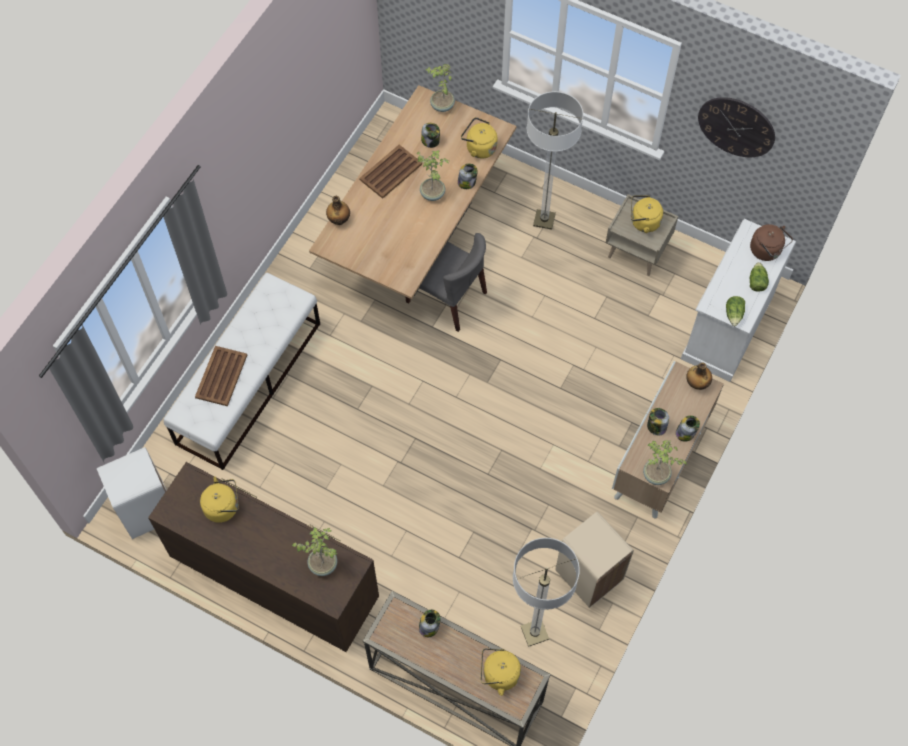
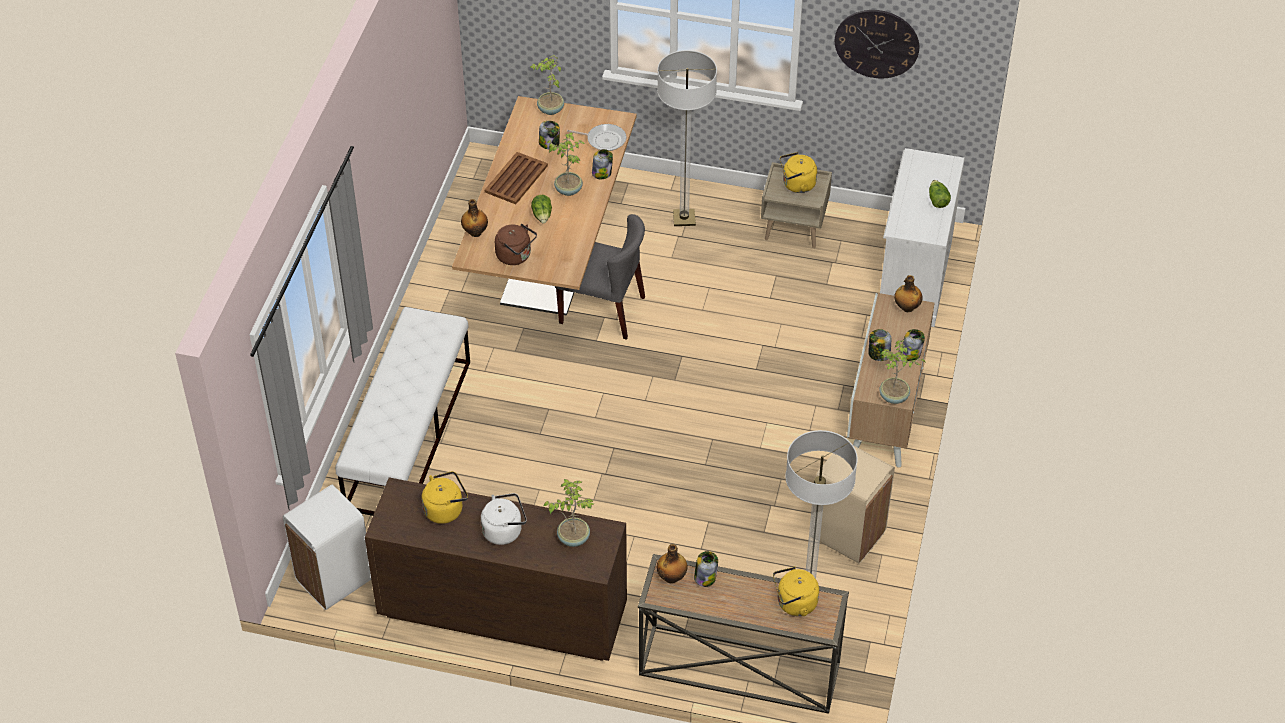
camera: 15 degrees left, 15 degrees down
brown tray [195,346,247,406] -> none
yellow kettle [461,117,498,159] -> frying pan [567,124,626,151]
lettuce [726,296,745,326] -> lettuce moved to [531,195,552,224]
brown kettle [750,224,793,261] -> brown kettle moved to [495,224,537,265]
none -> white kettle [481,493,527,545]
none -> bottle [657,544,688,584]

